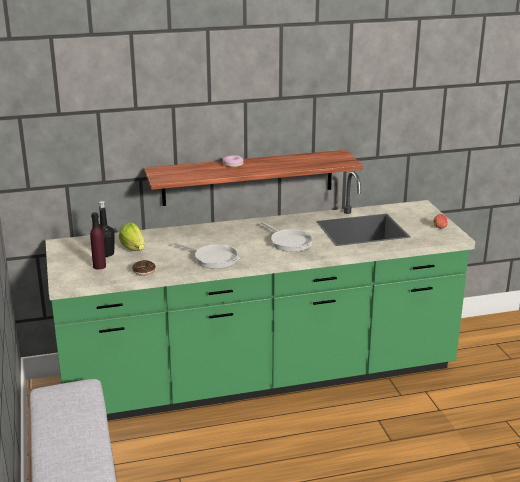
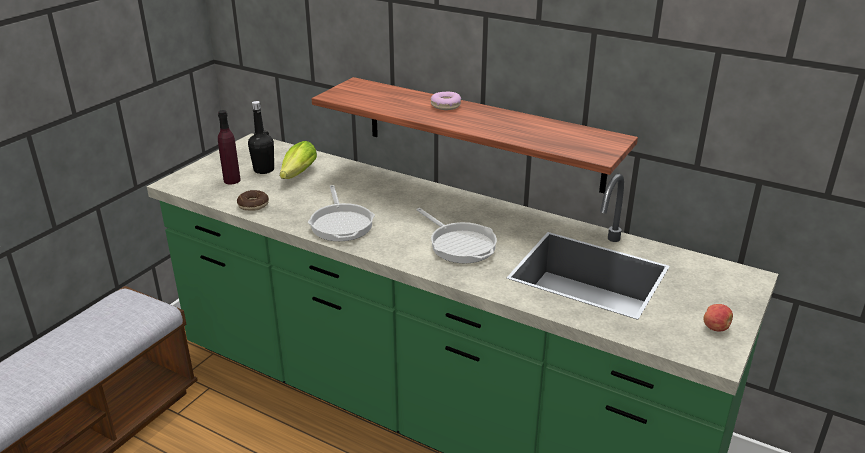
camera: 45 degrees right, 5 degrees up
frying pan [261,222,313,252] -> frying pan turned 45 degrees counterclockwise [417,208,497,263]

